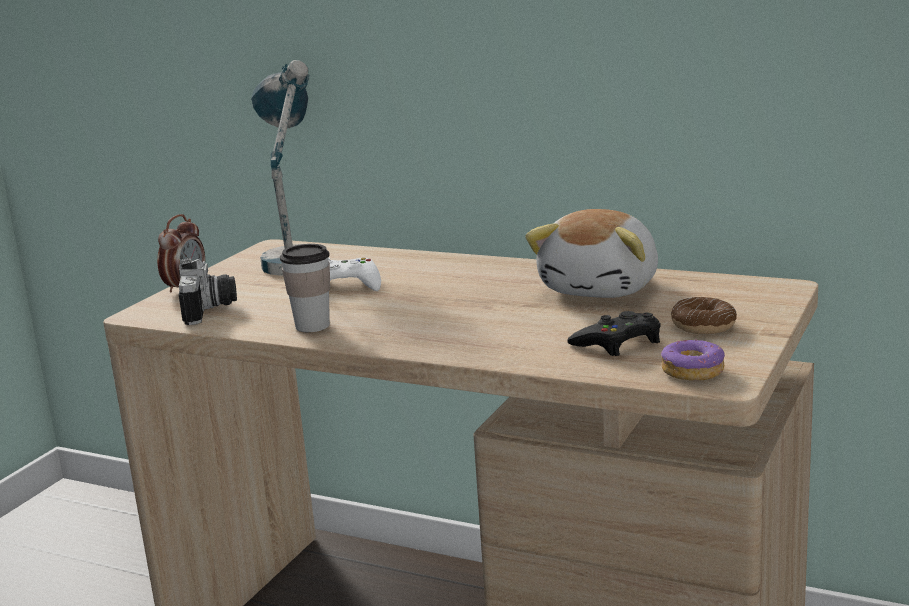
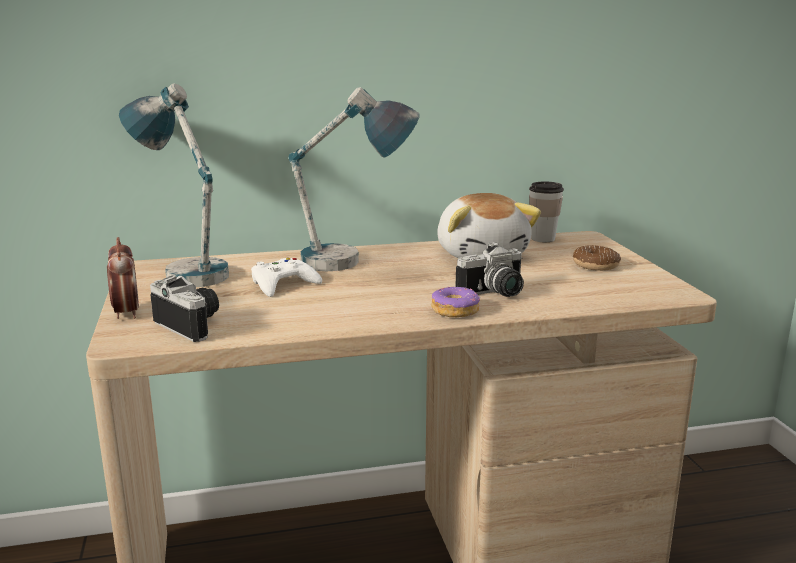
camera: 40 degrees left, 0 degrees up
cup [280,244,330,332] -> cup moved to [529,182,564,242]
black game controller [567,311,661,356] -> none
donut [661,339,725,381] -> donut moved to [431,286,480,317]
none -> table lamp [288,87,420,271]
none -> camera [455,242,524,297]

